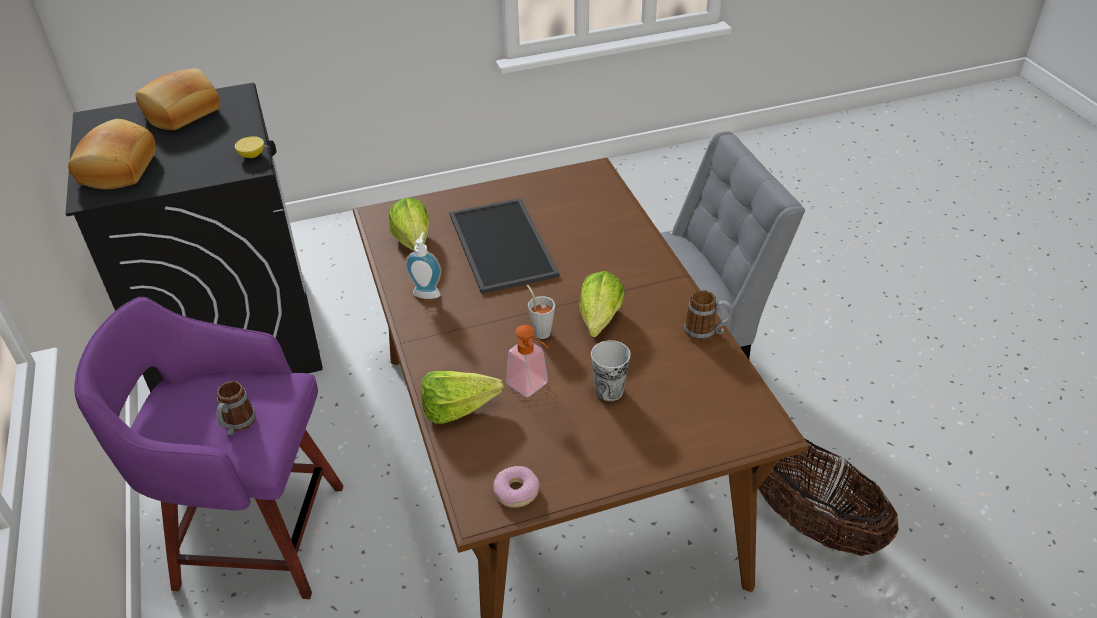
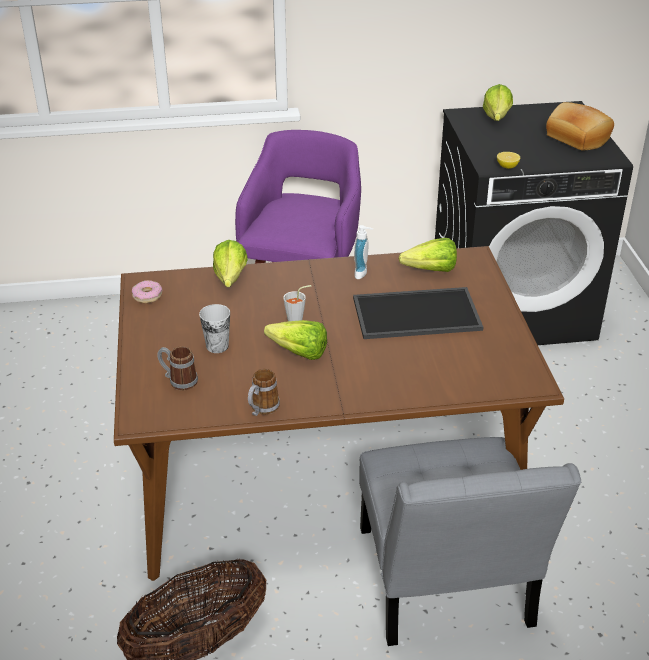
camera: 100 degrees right, 5 degrees down
bread [68,119,156,189] -> lettuce [483,84,513,121]
mug [217,381,256,435] -> mug moved to [157,346,198,391]
soap dispenser [506,325,548,397] -> none

